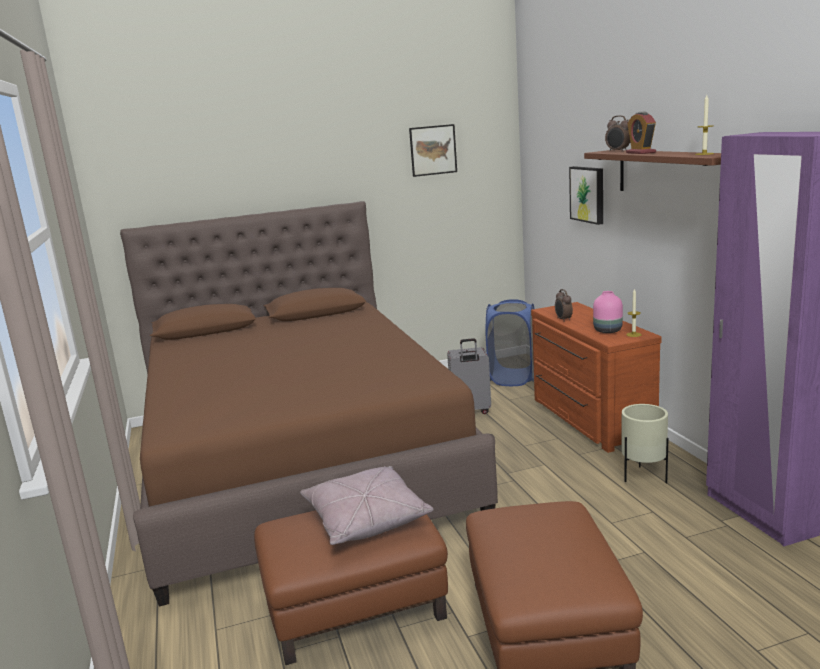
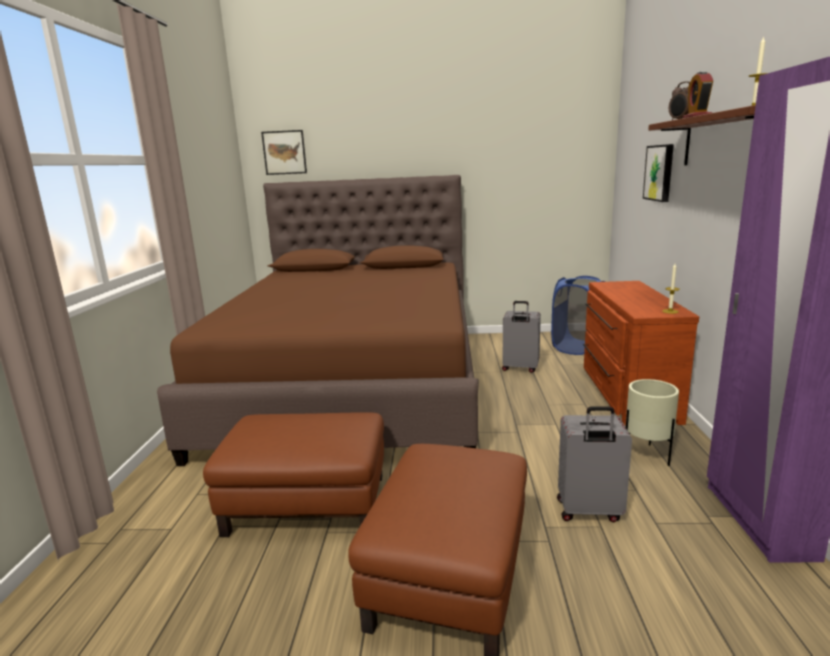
camera: 20 degrees right, 0 degrees up
purple pillow [300,466,434,545] -> none
picture [409,124,457,177] -> picture moved to [261,130,307,175]
alarm clock [555,289,573,322] -> none
pink vase [593,291,623,333] -> none
none -> grey suitcase [557,406,632,522]

